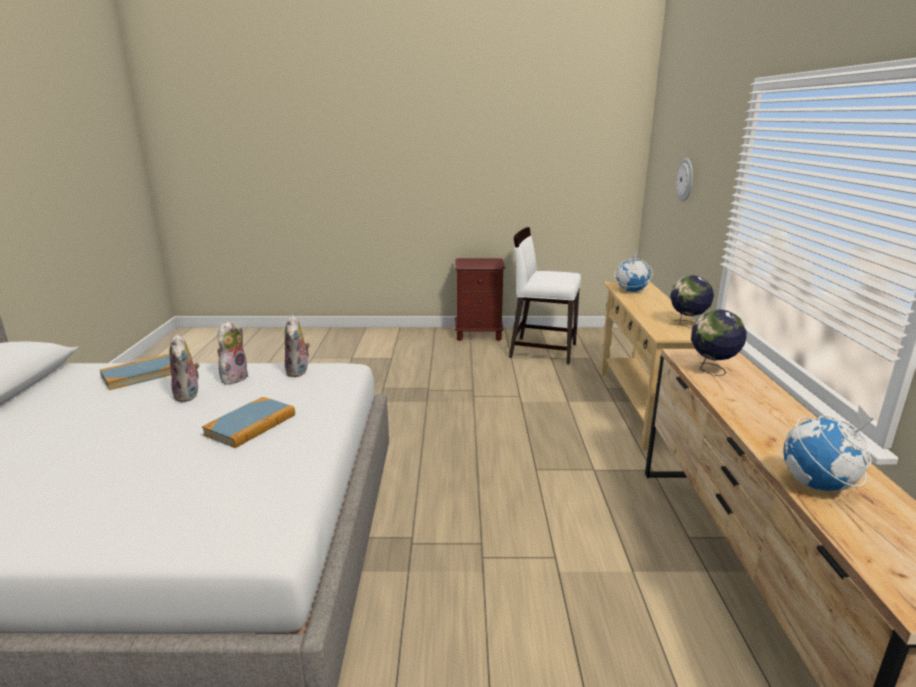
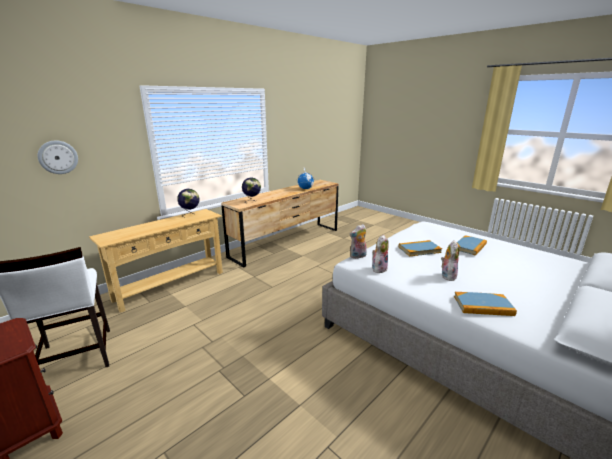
camera: 135 degrees left, 0 degrees up
plush toy [217,321,248,385] -> plush toy moved to [350,224,367,259]
globe [614,252,653,292] -> none
none -> book [457,235,487,256]

